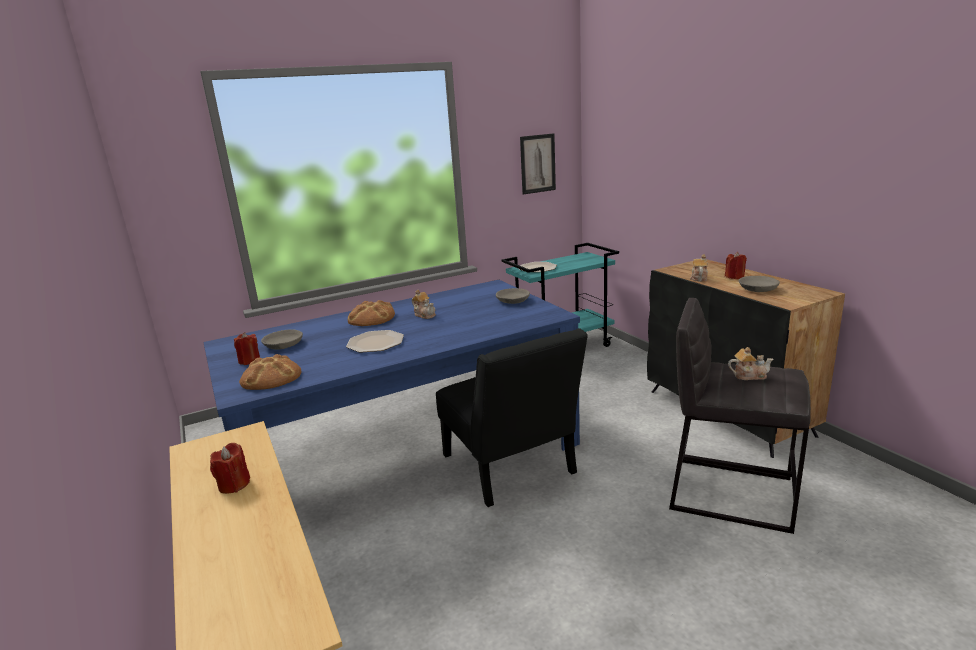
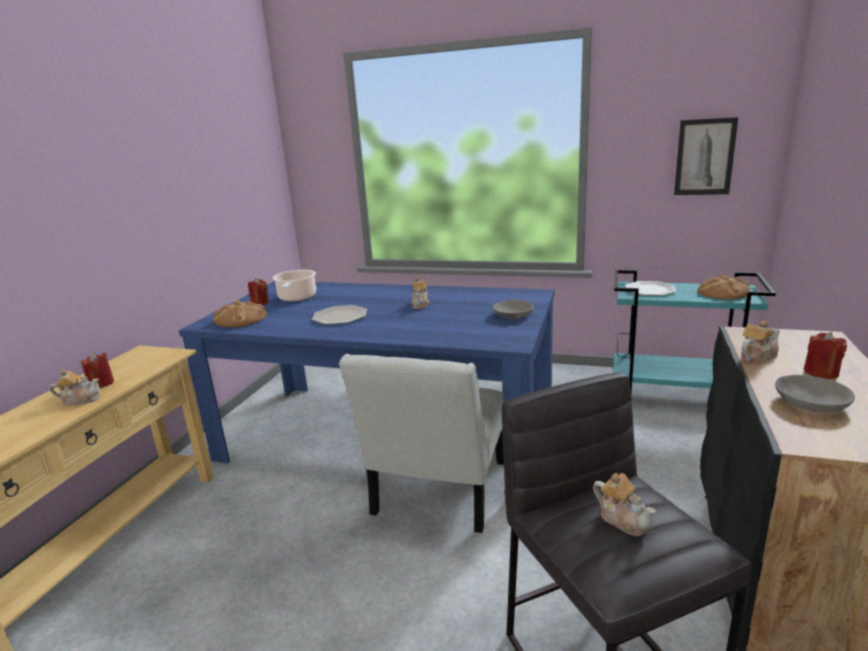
camera: 45 degrees right, 0 degrees up
grey bowl [261,329,303,349] -> cooking pot [273,270,316,301]
bread [348,300,395,326] -> bread moved to [698,275,750,299]
black chair [436,328,588,507] -> white chair [339,354,504,533]
none -> teapot [50,369,100,406]

